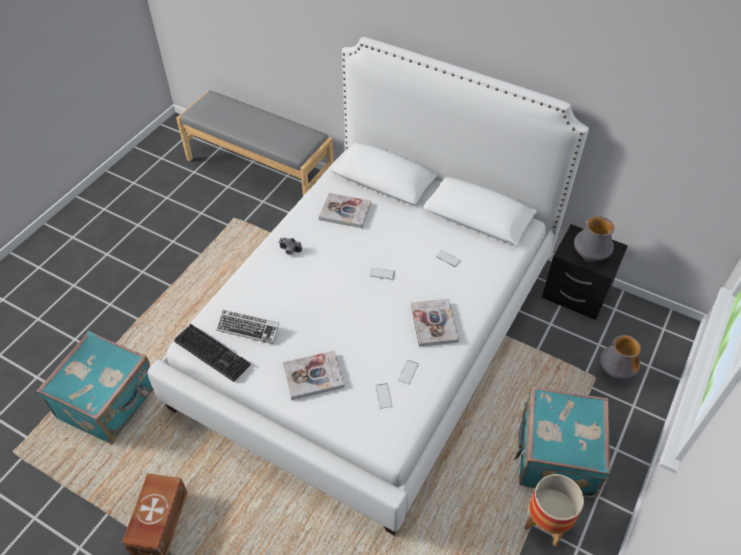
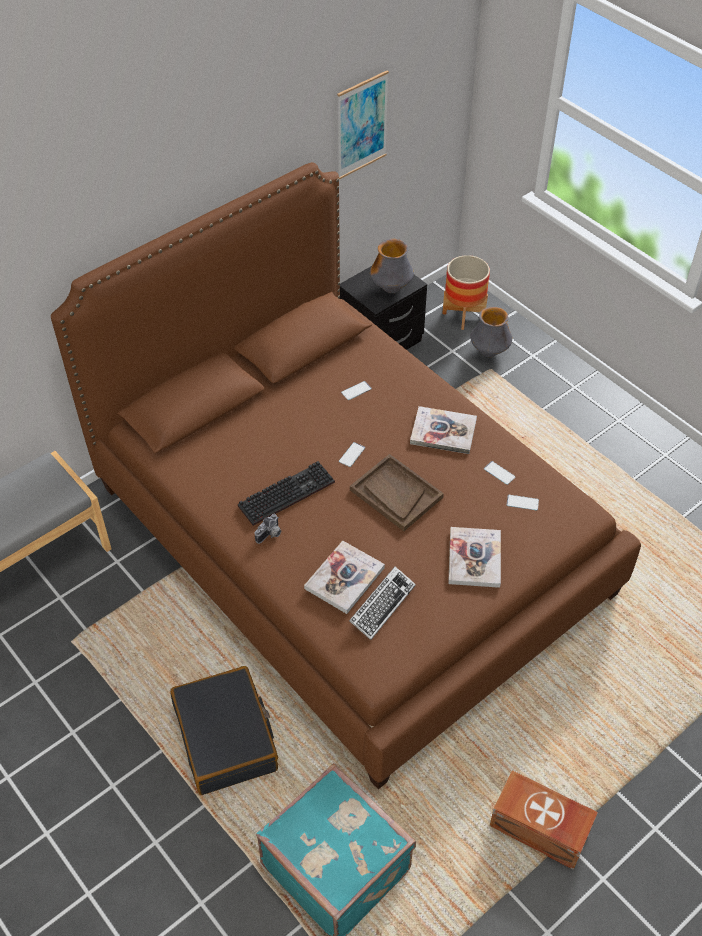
camera: 70 degrees left, 0 degrees up
white bed [147,37,589,535] -> brown bed [51,162,641,789]
keyboard [174,324,251,382] -> keyboard moved to [238,461,335,526]
book [319,193,371,228] -> book moved to [304,541,385,614]
turquoise suitcase [514,387,610,498] -> none
planter [524,474,584,547] -> planter moved to [442,255,490,330]
none -> black suitcase [170,666,278,795]
none -> picture [337,70,389,179]
none -> brown tray [350,454,444,531]

